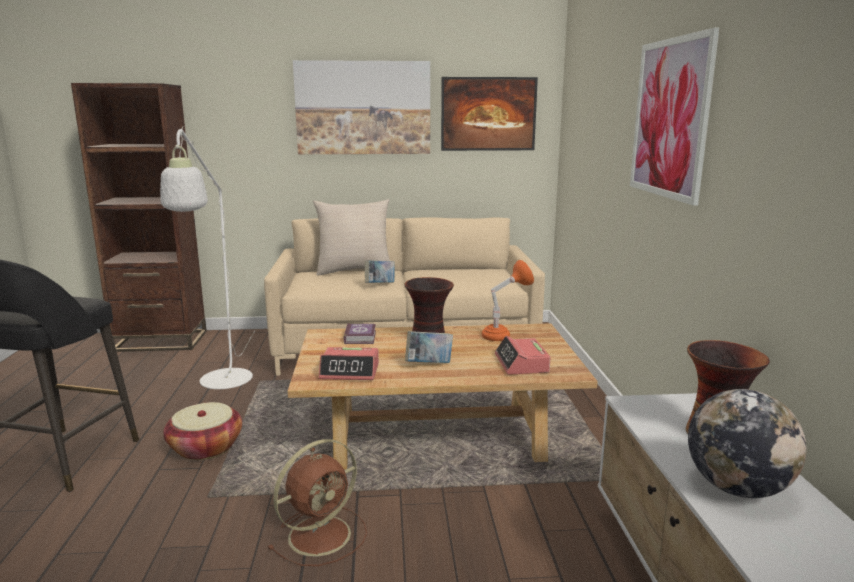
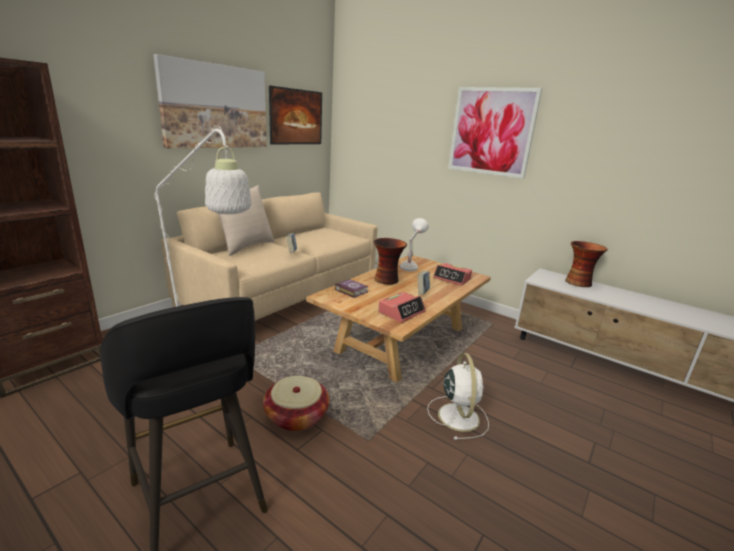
camera: 50 degrees left, 5 degrees up
brown fan [268,439,367,566] -> white fan [427,353,489,440]
orange table lamp [482,260,534,341] -> white table lamp [400,218,429,271]
globe [688,389,807,498] -> none

